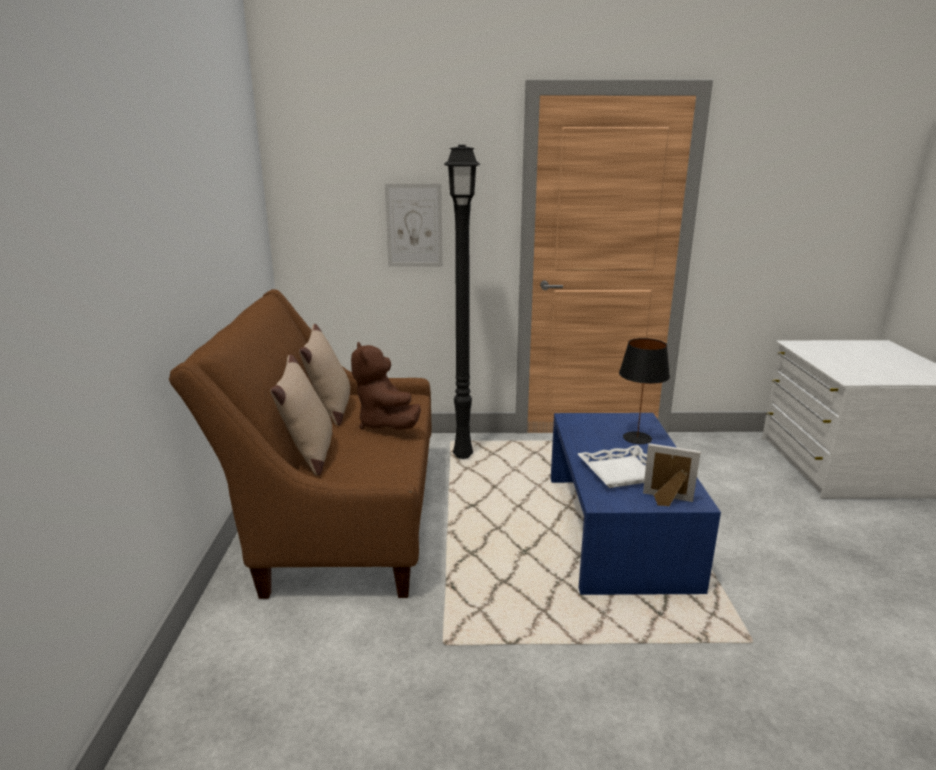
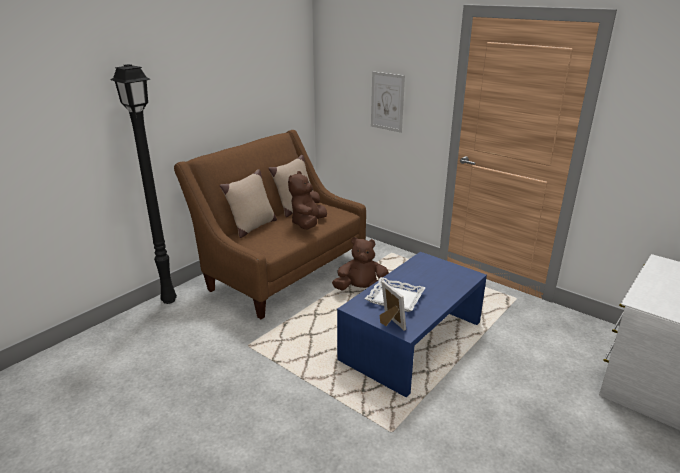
camera: 40 degrees right, 5 degrees up
black floor lamp [444,145,480,459] -> black floor lamp moved to [110,64,177,304]
black table lamp [619,338,670,444] -> none
none -> brown plush toy [332,237,389,291]

